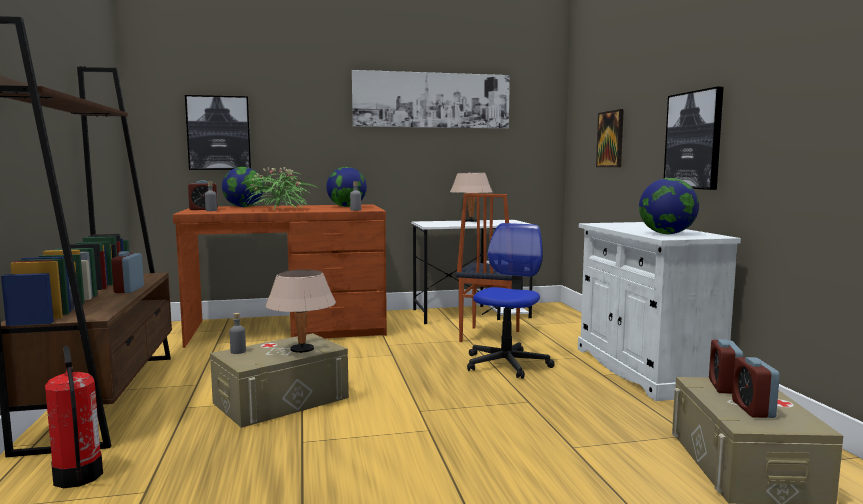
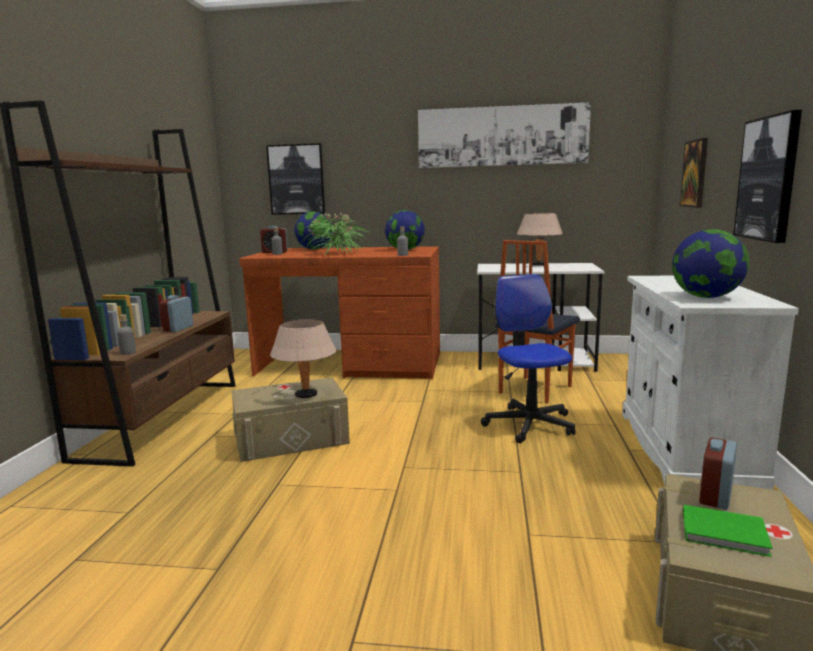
camera: 20 degrees right, 5 degrees up
fire extinguisher [45,346,103,488] -> none
grey bottle [230,313,246,354] -> grey bottle moved to [117,314,136,355]
office chair [467,223,555,379] -> office chair turned 60 degrees counterclockwise [481,274,576,443]
alarm clock [732,357,780,418] -> green book [683,505,773,557]

